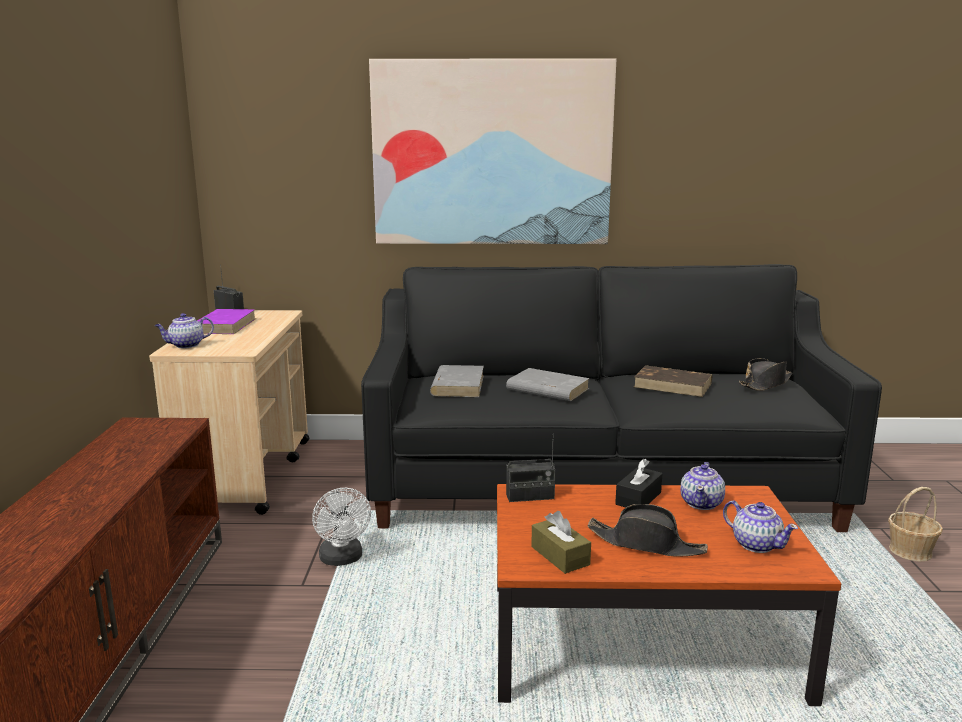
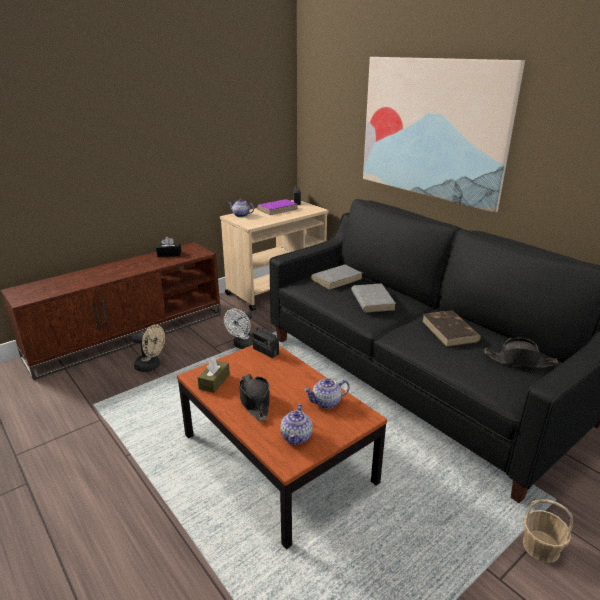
camera: 50 degrees right, 10 degrees up
black tissue box [615,459,663,507] -> black tissue box moved to [156,237,181,257]
none -> beige fan [132,325,165,372]

